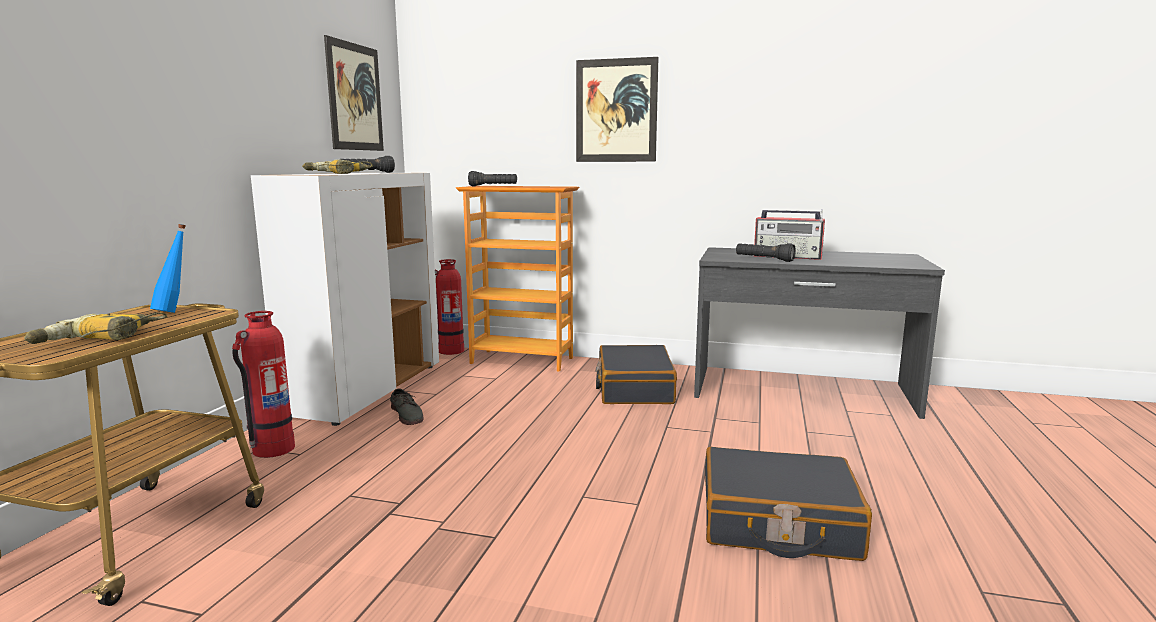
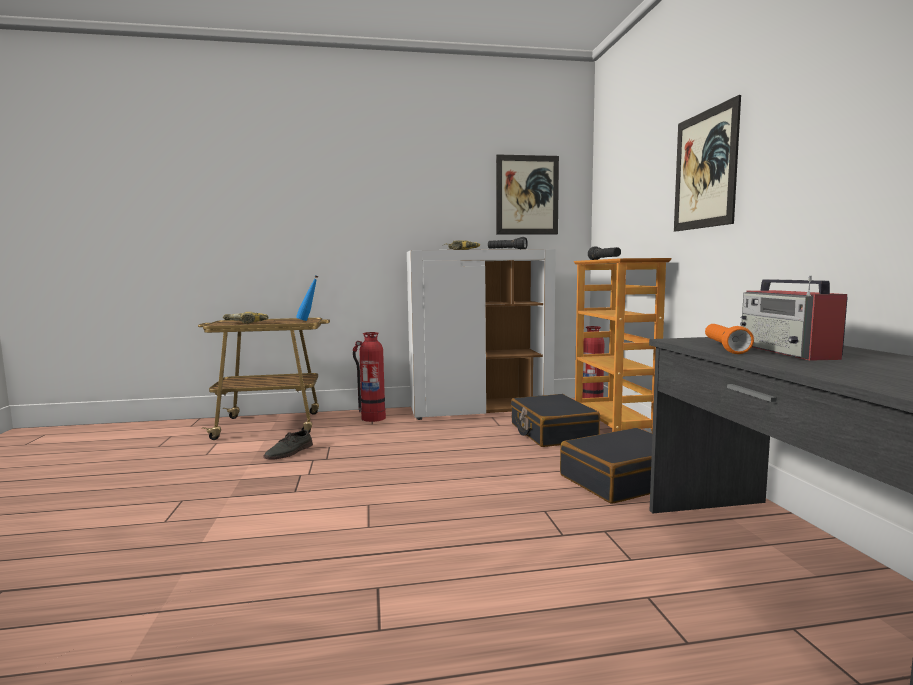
camera: 65 degrees right, 5 degrees down
grey shoe [390,389,424,425] -> grey shoe moved to [263,430,313,460]
black suitcase [705,447,872,561] -> black suitcase moved to [511,394,600,447]
black flashlight [736,243,796,262] -> orange flashlight [705,324,754,354]

